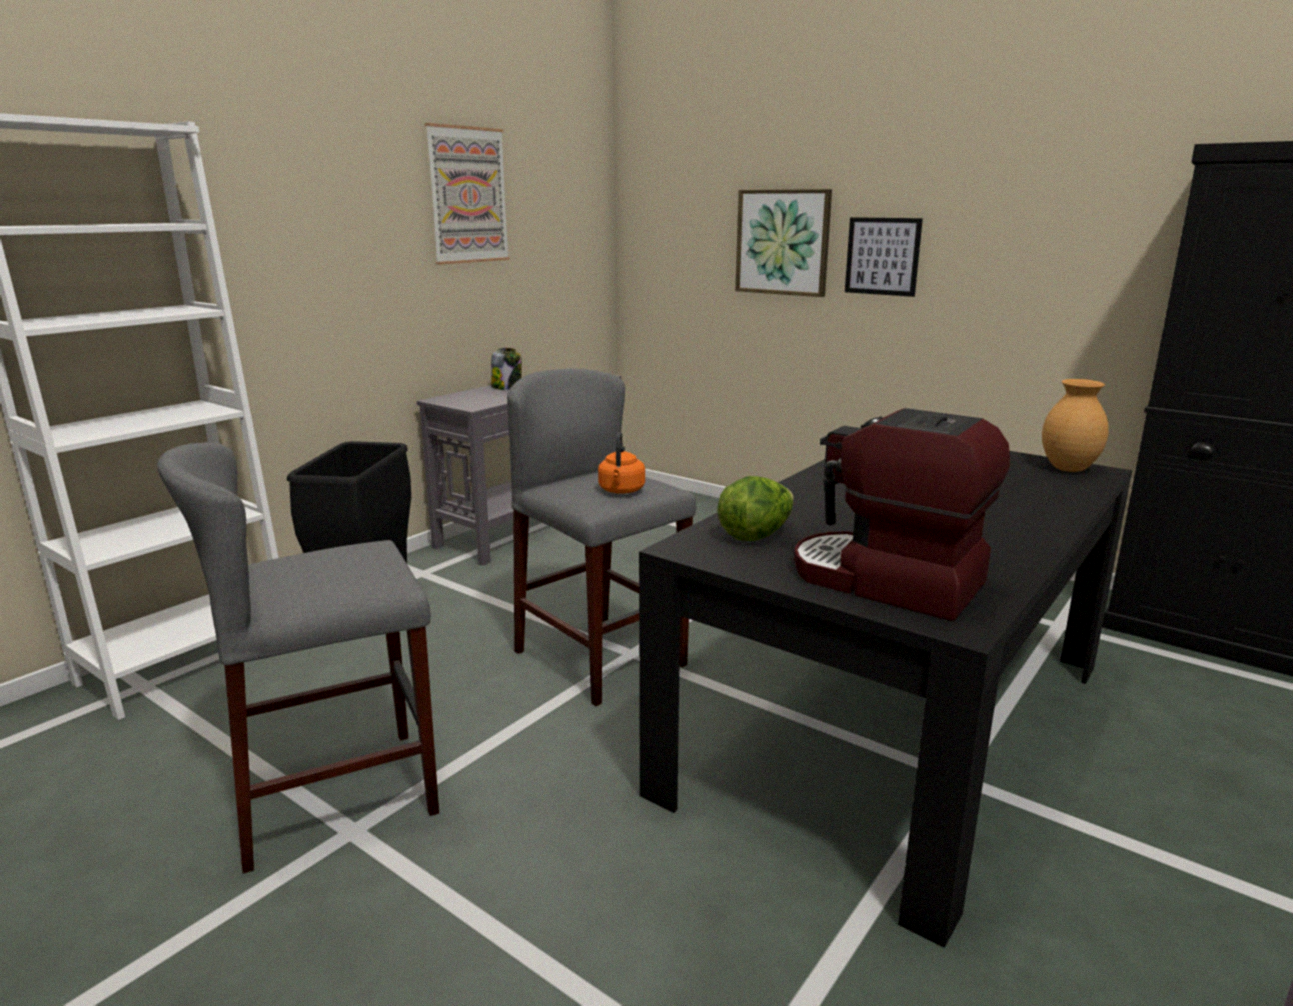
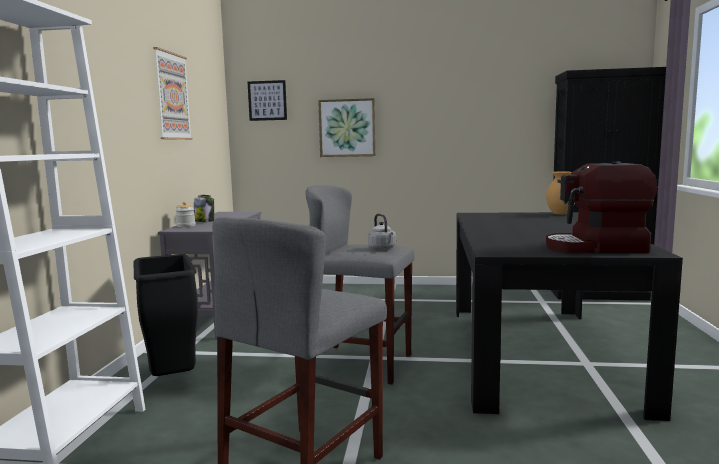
camera: 30 degrees left, 10 degrees down
orange kettle [598,432,645,494] -> grey kettle [368,214,396,250]
lettuce [717,476,794,541] -> none
picture [845,217,923,297] -> picture moved to [248,80,287,121]
none -> jar [175,201,195,227]

